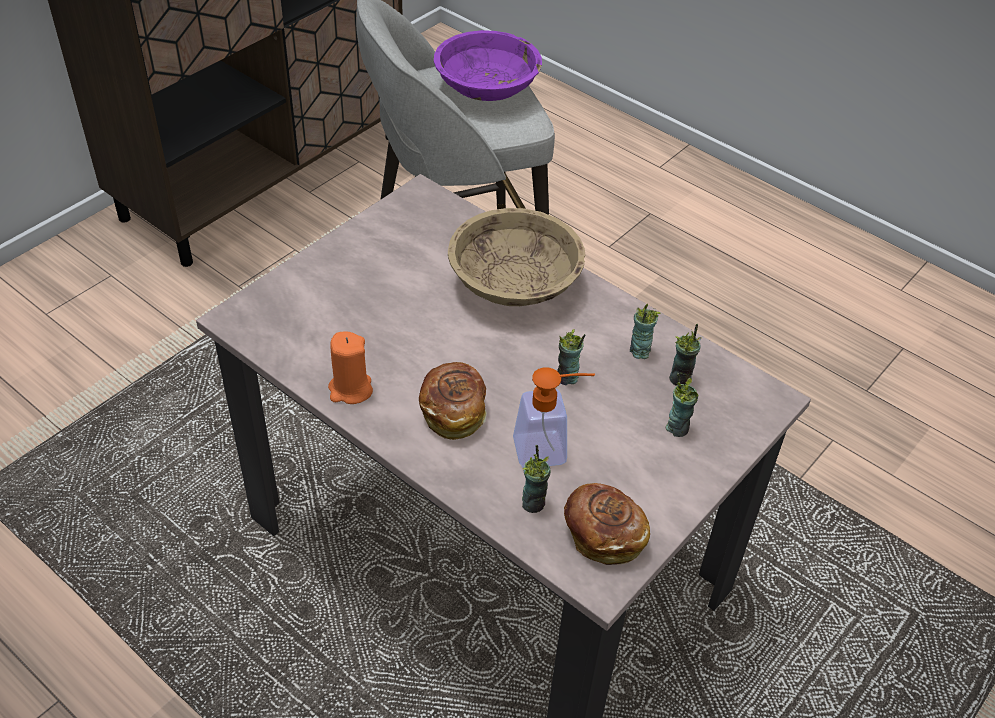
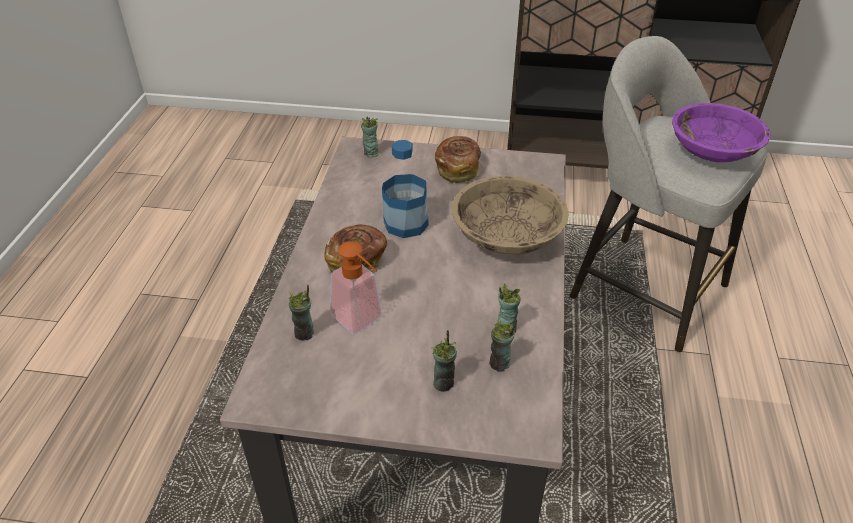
camera: 60 degrees right, 5 degrees down
orange candle [328,331,373,404] -> none
cup [557,329,586,385] -> cup moved to [361,116,378,158]
bread [564,483,650,565] -> bread moved to [435,136,481,183]
none -> bottle [382,140,429,238]

